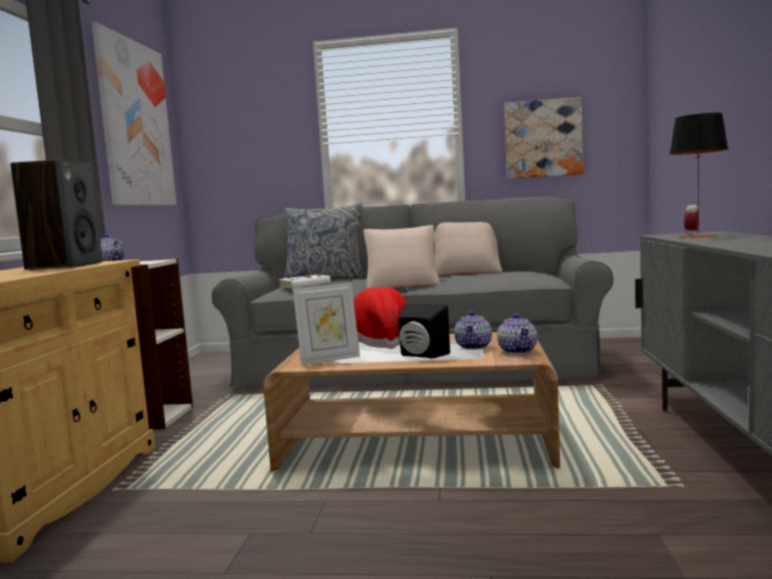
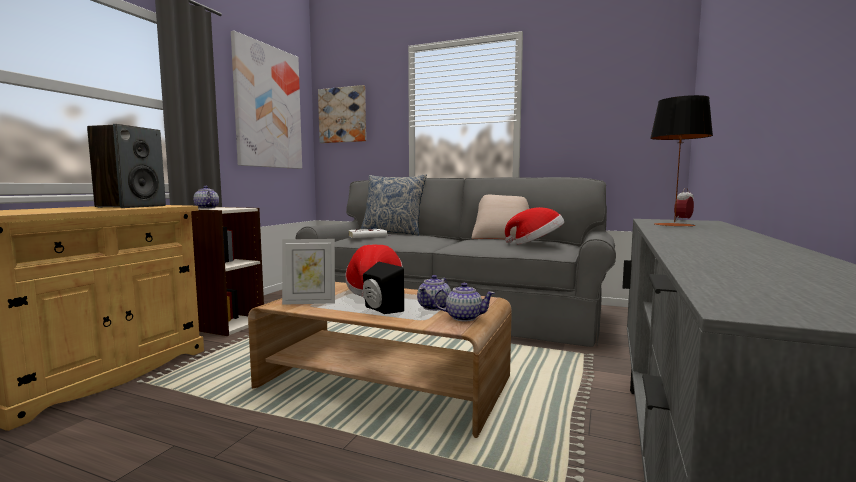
camera: 15 degrees right, 0 degrees up
beige pillow [363,225,441,288] -> none
teapot [497,314,537,354] -> teapot turned 90 degrees counterclockwise [434,283,495,321]
picture [504,97,583,179] -> picture moved to [318,85,366,143]
none -> hat [505,207,564,244]

